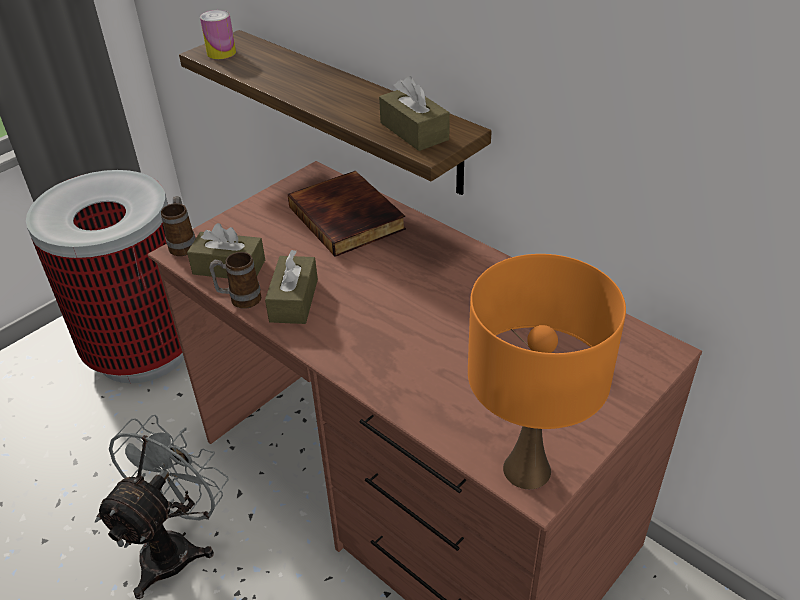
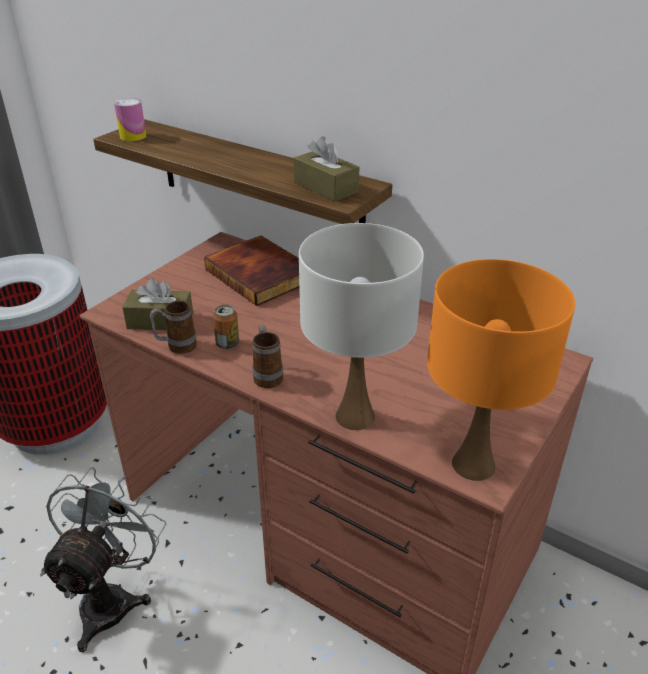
camera: 10 degrees left, 5 degrees down
mug [161,196,195,256] -> mug moved to [252,324,283,388]
brown tissue box [265,250,318,324] -> can [213,305,239,349]
none -> white table lamp [299,223,424,430]

